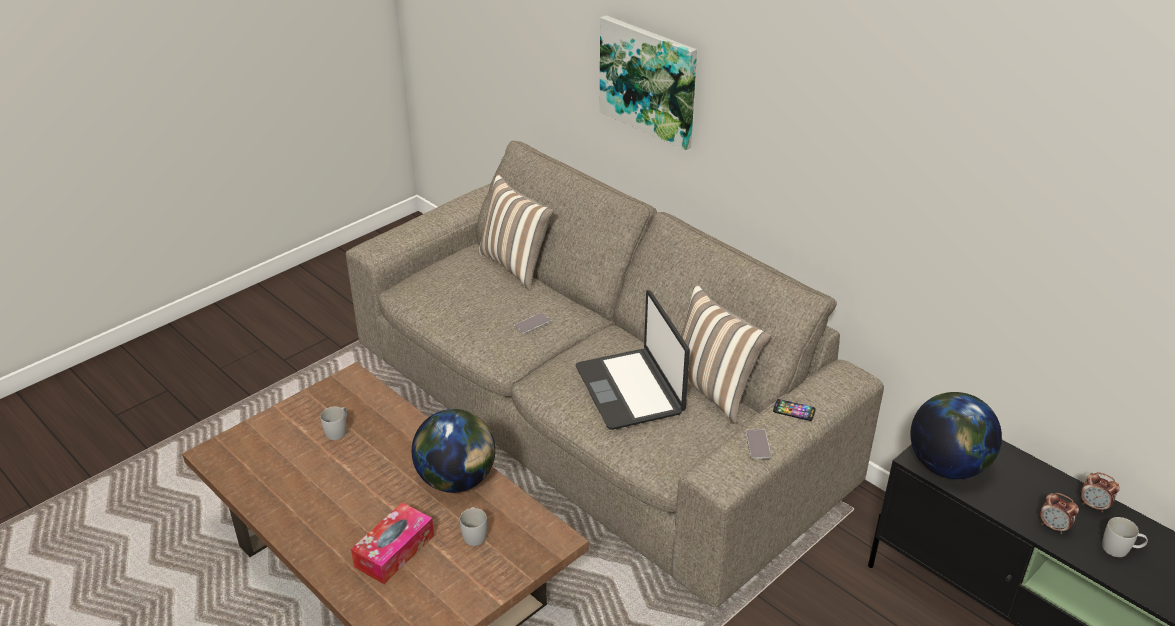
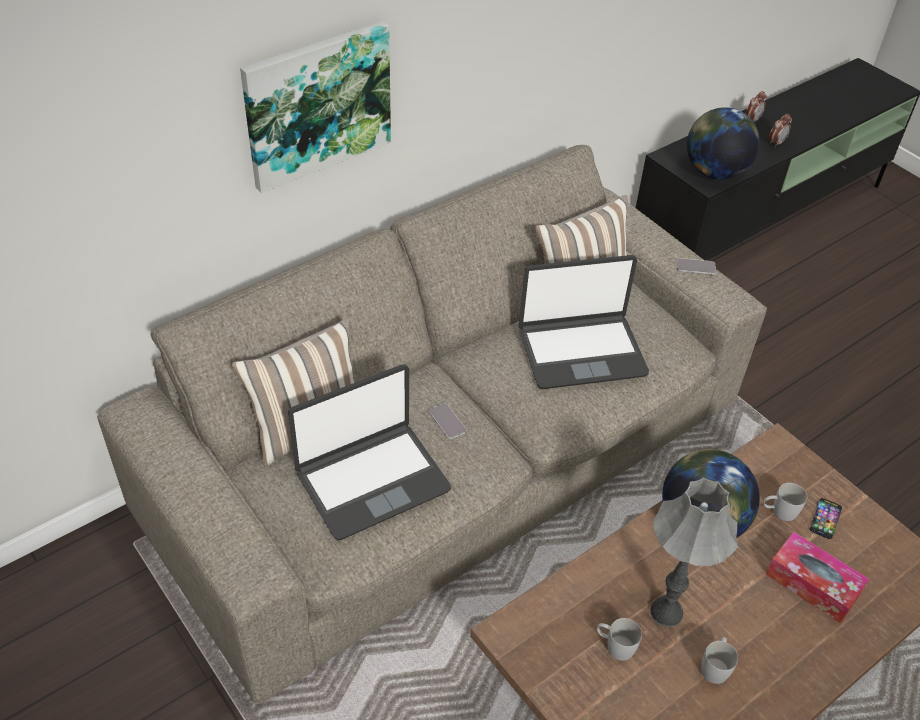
camera: 85 degrees left, 10 degrees up
phone [773,399,816,421] -> phone moved to [810,498,842,539]
white mug [1102,517,1148,557] -> white mug moved to [701,637,738,684]
none -> laptop [288,365,451,540]
none -> grey table lamp [650,477,738,627]

